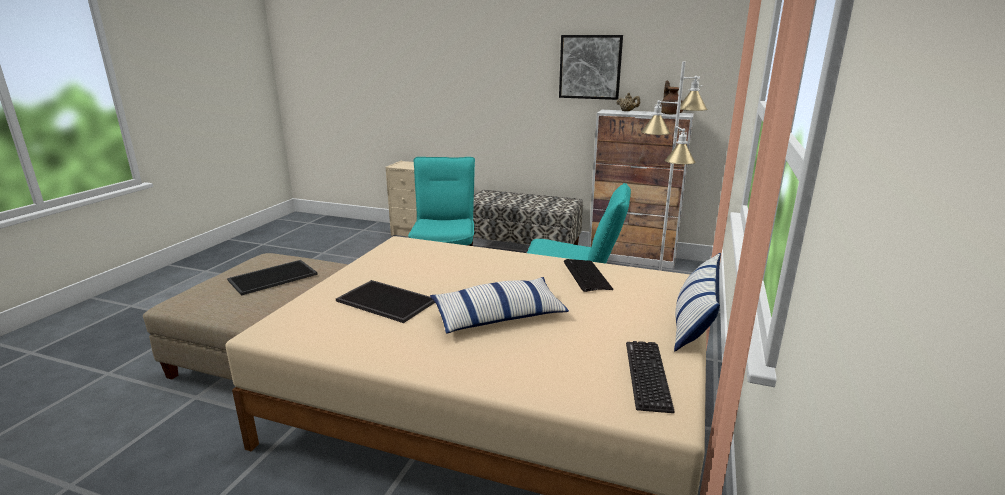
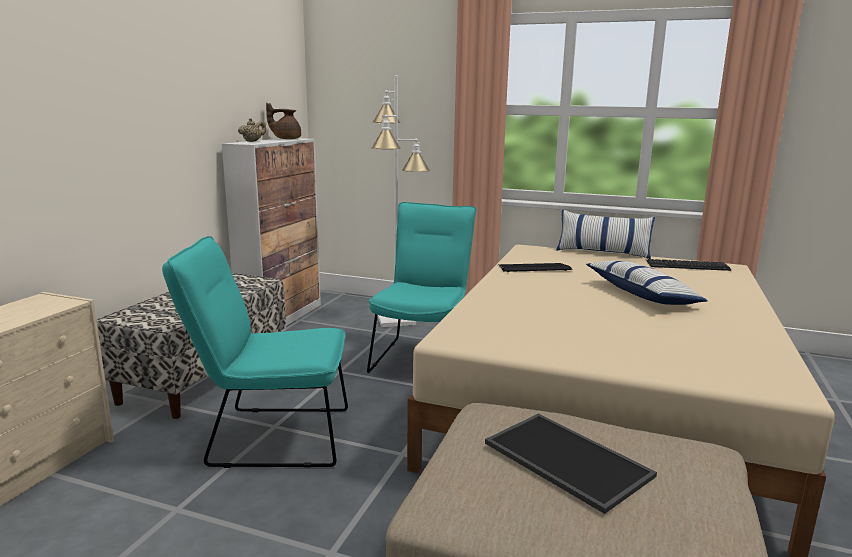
camera: 90 degrees left, 5 degrees down
tray [336,280,435,323] -> none
picture [559,35,623,100] -> none

